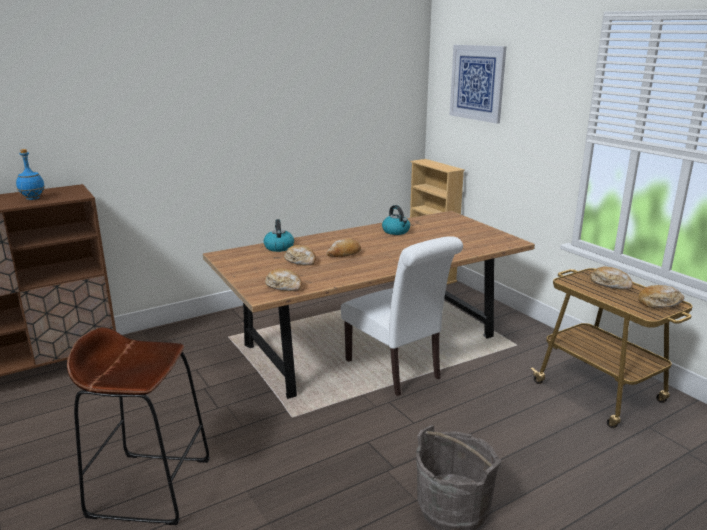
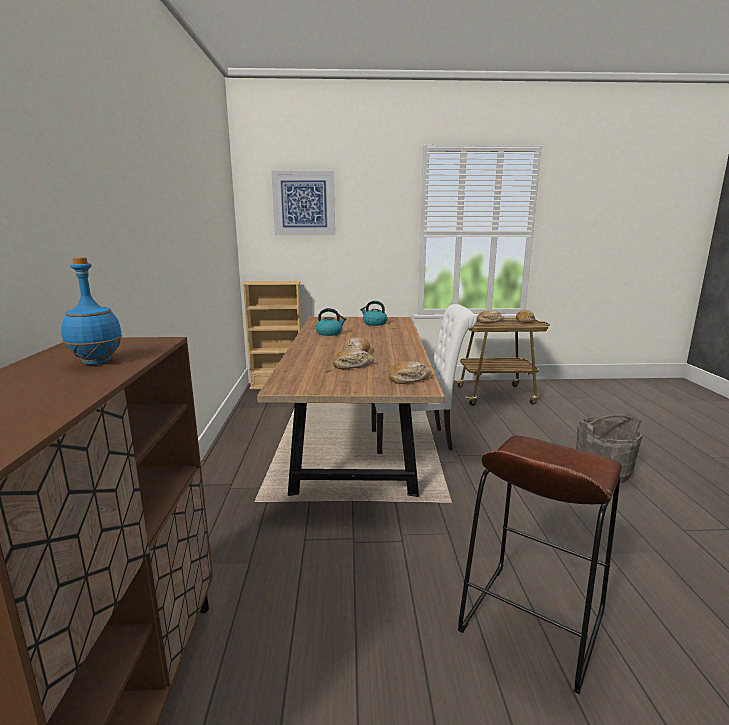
camera: 60 degrees left, 5 degrees down
kettle [263,219,294,252] -> kettle moved to [360,301,387,326]

